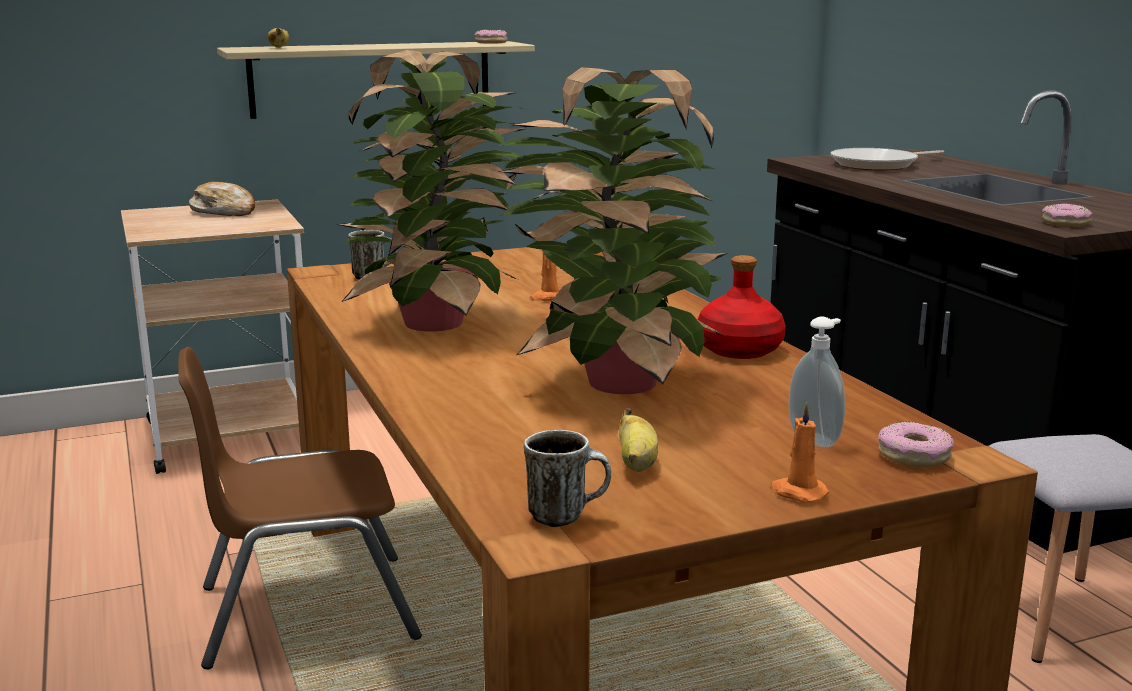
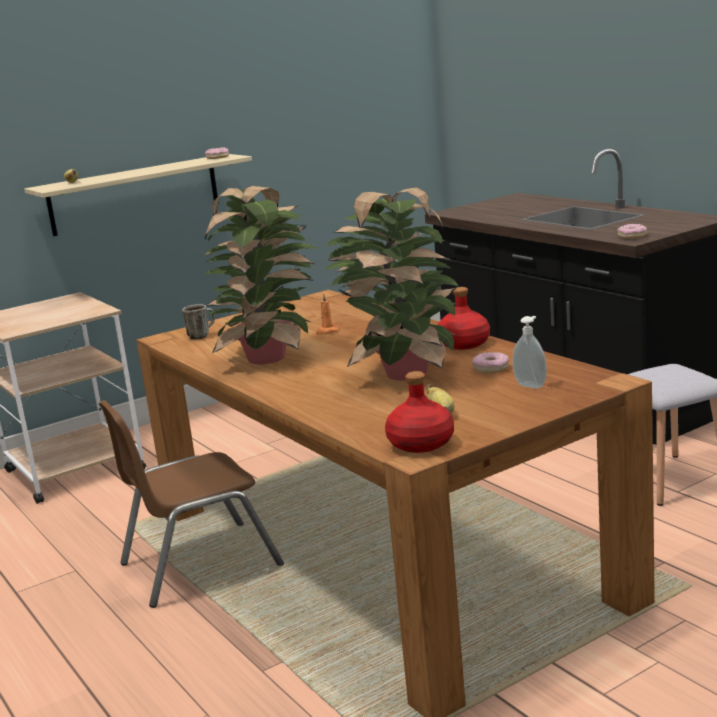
camera: 10 degrees left, 0 degrees up
bread [189,182,255,216] -> none
mug [524,430,611,527] -> red bottle [385,371,454,453]
orange candle [770,402,829,502] -> none
frying pan [831,148,944,170] -> none
donut [878,422,954,467] -> donut moved to [472,352,509,374]

